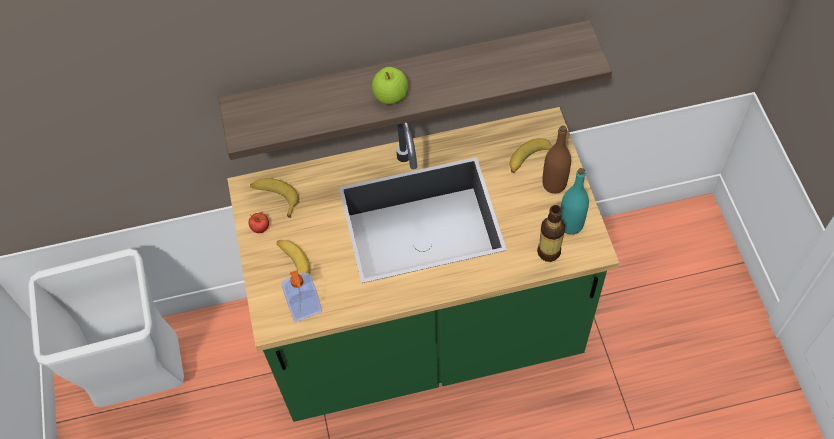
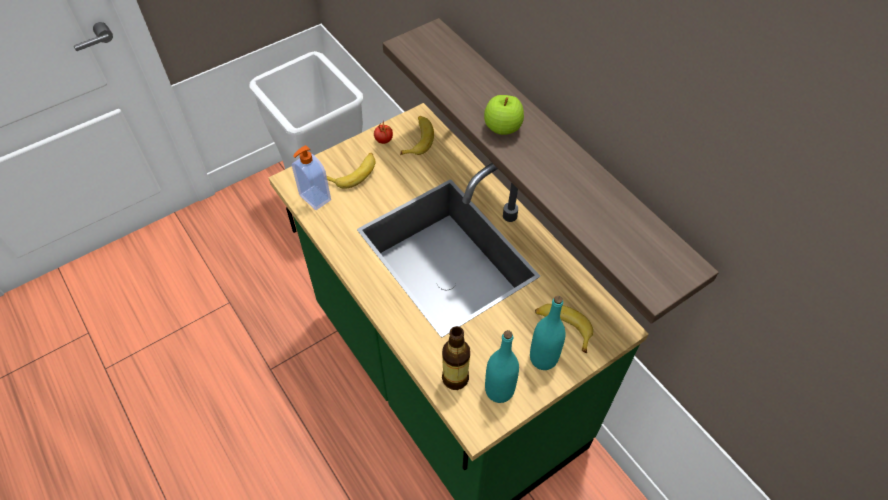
camera: 65 degrees right, 5 degrees down
brown bottle [542,125,571,194] -> turquoise bottle [530,296,566,370]

